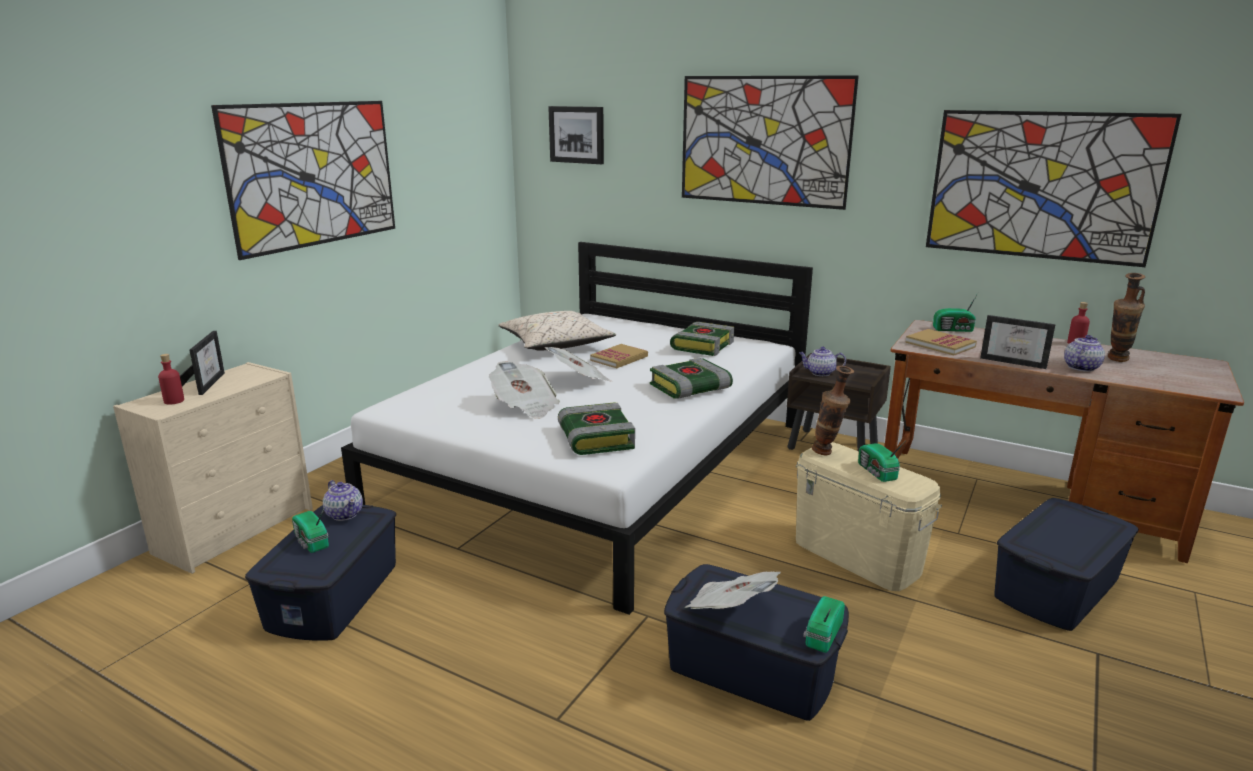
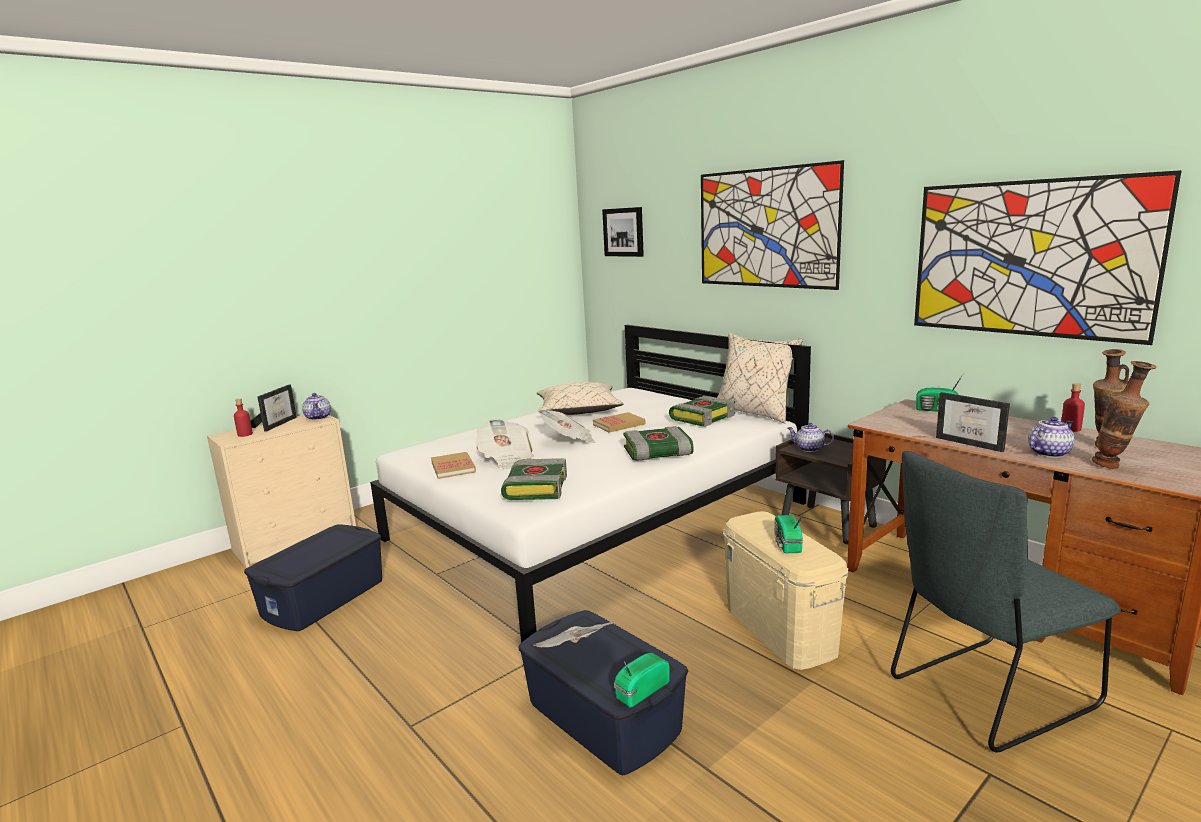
camera: 20 degrees right, 5 degrees down
picture [211,101,395,260] -> none
radio [292,507,329,553] -> none
teapot [323,480,363,521] -> teapot moved to [302,393,331,420]
vase [812,366,854,456] -> vase moved to [1092,361,1156,469]
book [906,329,977,355] -> book moved to [431,452,476,479]
blue storage box [994,498,1139,631] -> grey chair [891,451,1121,753]
none -> beige pillow [717,333,803,423]

